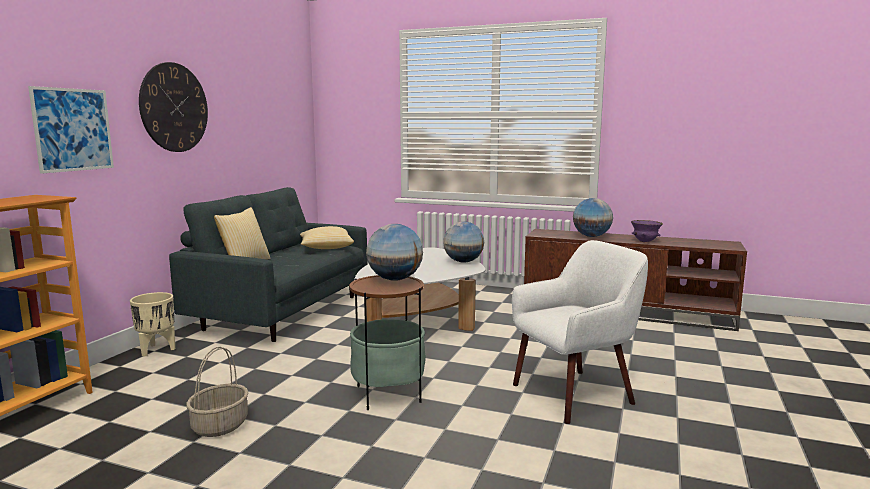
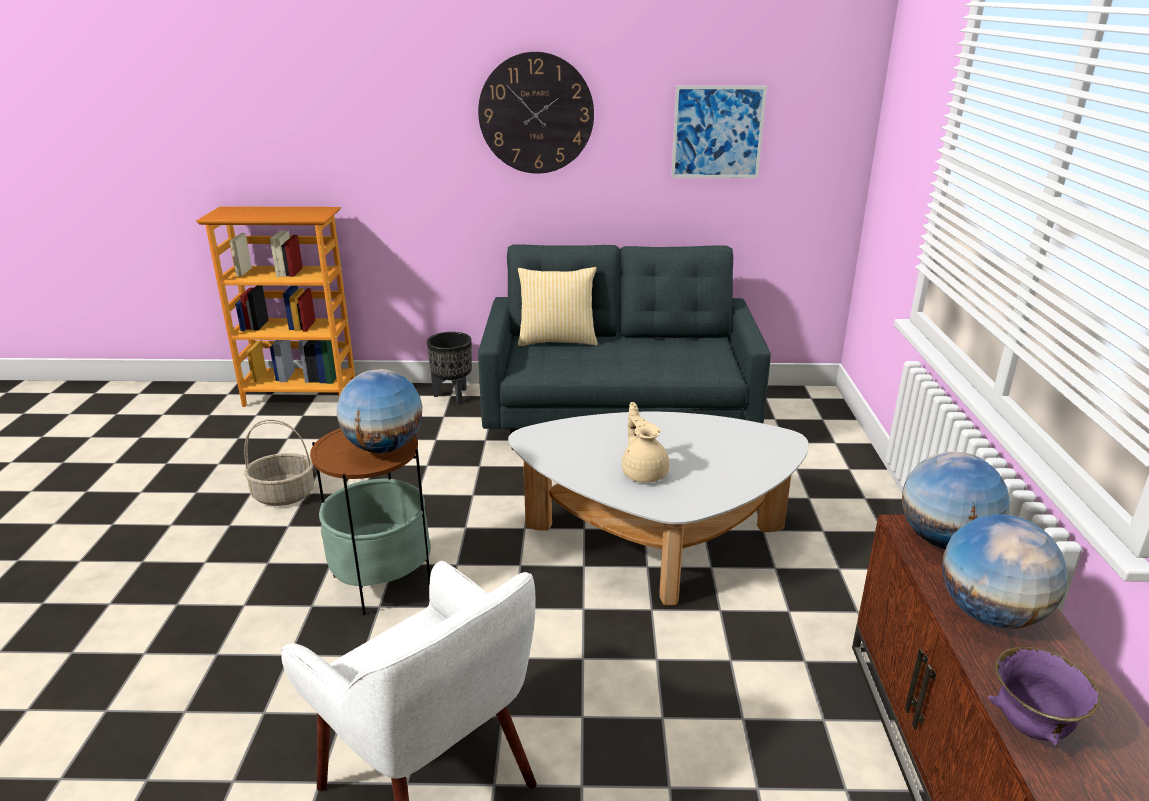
camera: 70 degrees right, 15 degrees up
picture [28,86,114,174] -> picture moved to [671,86,767,178]
beige planter [130,292,175,357] -> black planter [427,332,472,404]
pillow [300,226,354,249] -> none
globe [443,221,484,263] -> globe moved to [902,451,1010,549]
none -> beige teapot [622,402,670,483]

